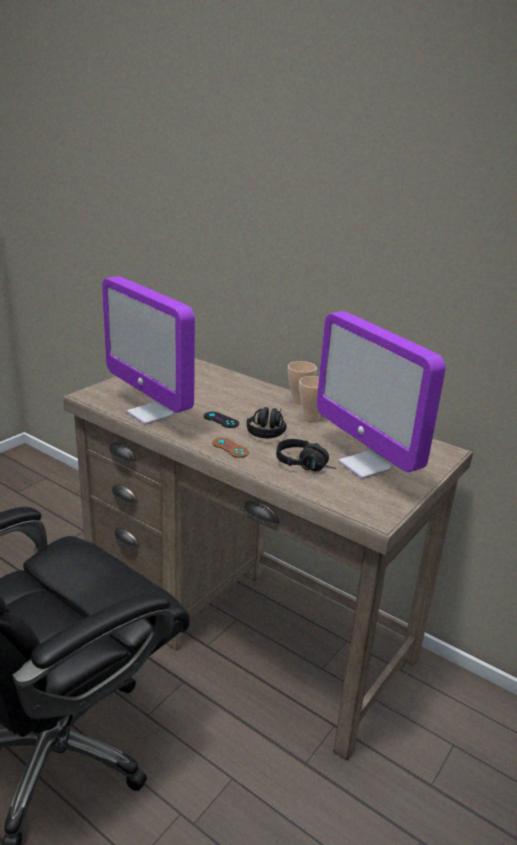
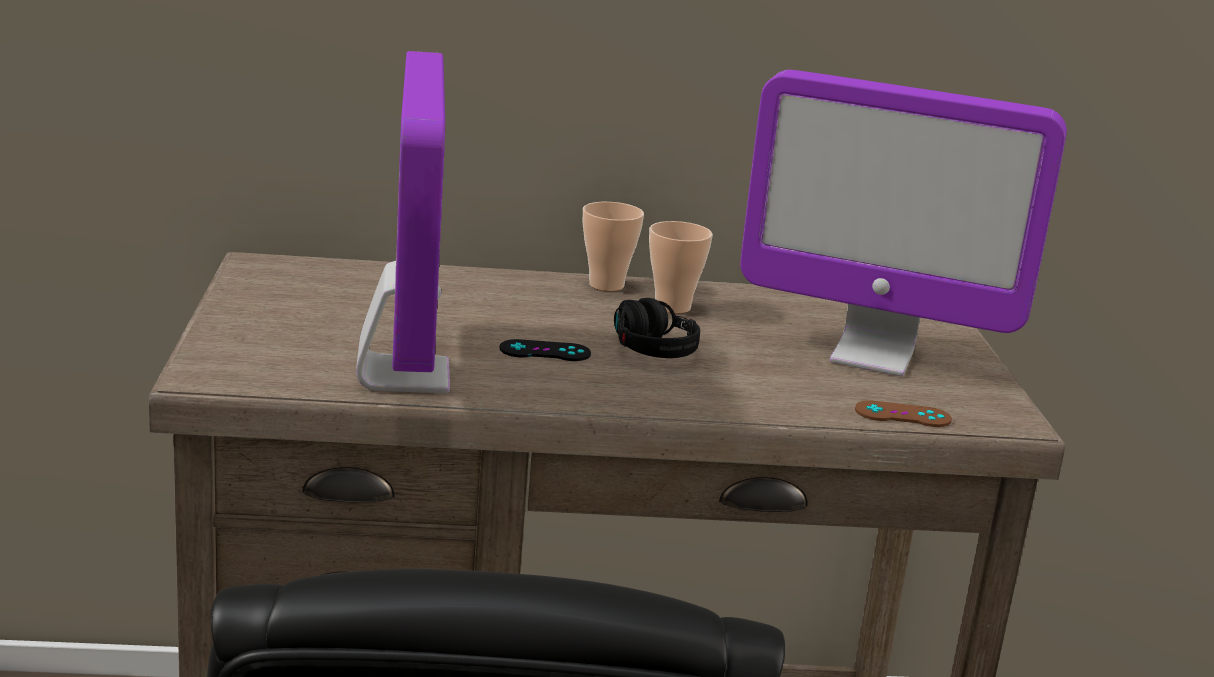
camera: 40 degrees left, 5 degrees down
monitor [102,276,195,425] -> monitor turned 105 degrees counterclockwise [356,51,450,393]
brown game controller [212,438,249,458] -> brown game controller moved to [855,400,952,427]
black headphones [276,439,337,471] -> none

